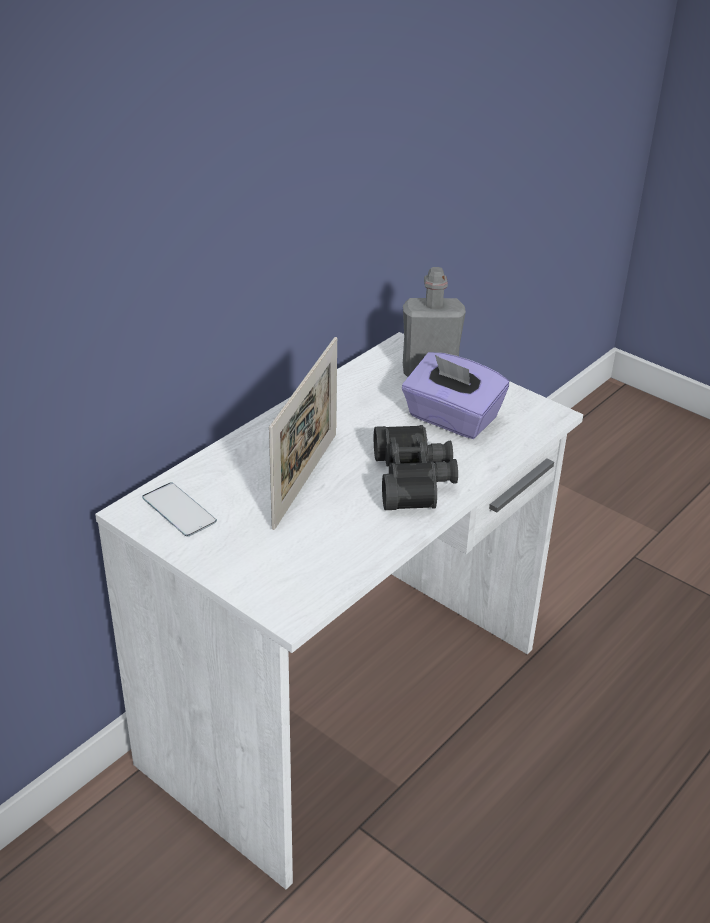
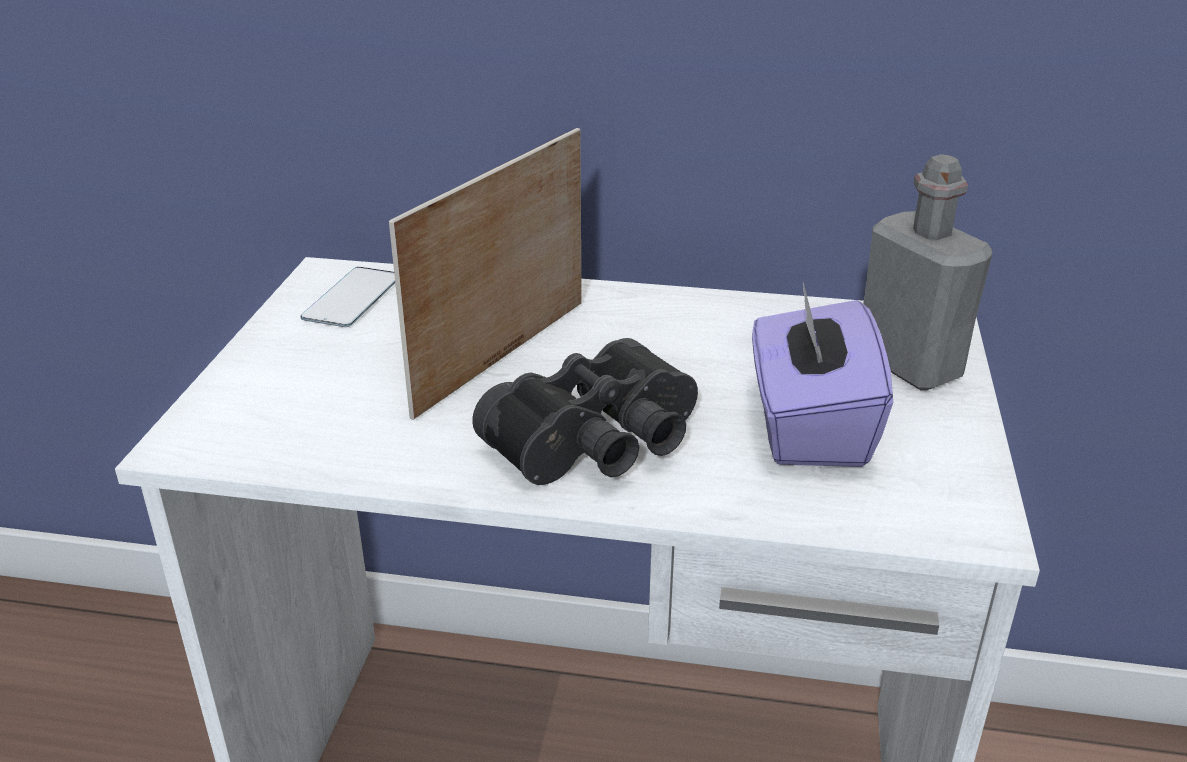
camera: 60 degrees right, 5 degrees down
picture frame [269,337,337,530] -> picture frame turned 135 degrees clockwise [389,128,582,420]

